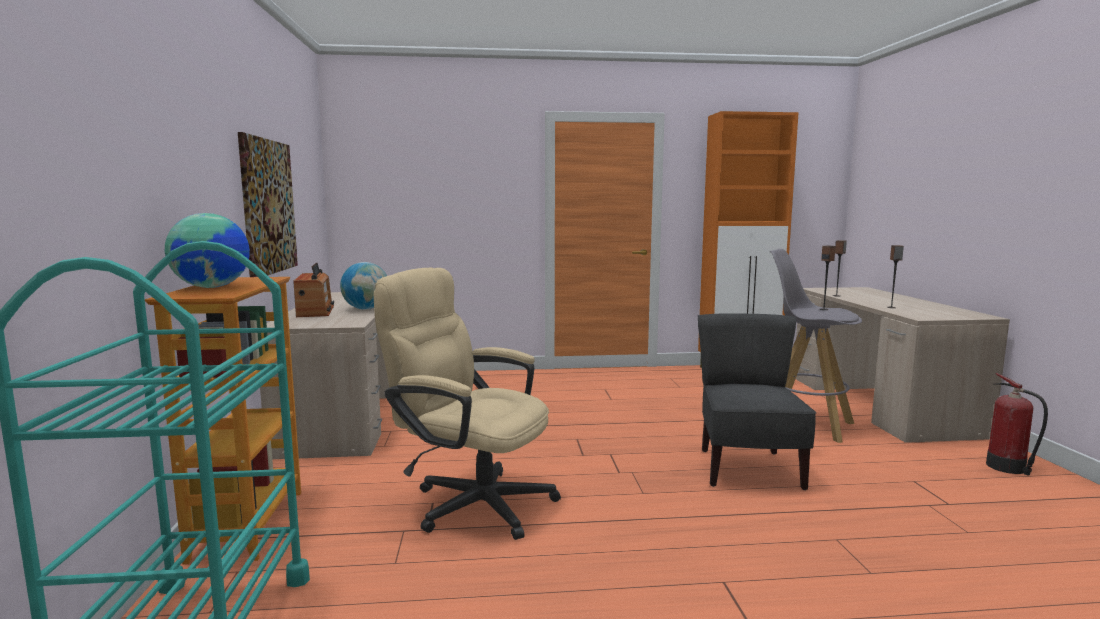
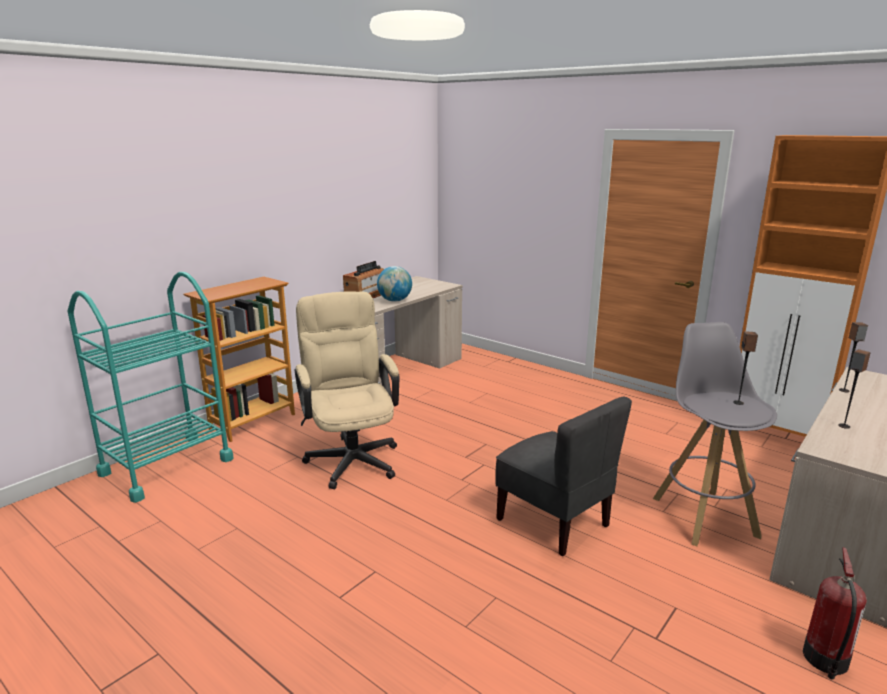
camera: 45 degrees right, 10 degrees up
globe [165,213,250,288] -> none
picture [238,132,298,277] -> none
grey chair [698,313,816,490] -> grey chair turned 90 degrees clockwise [495,397,632,556]

